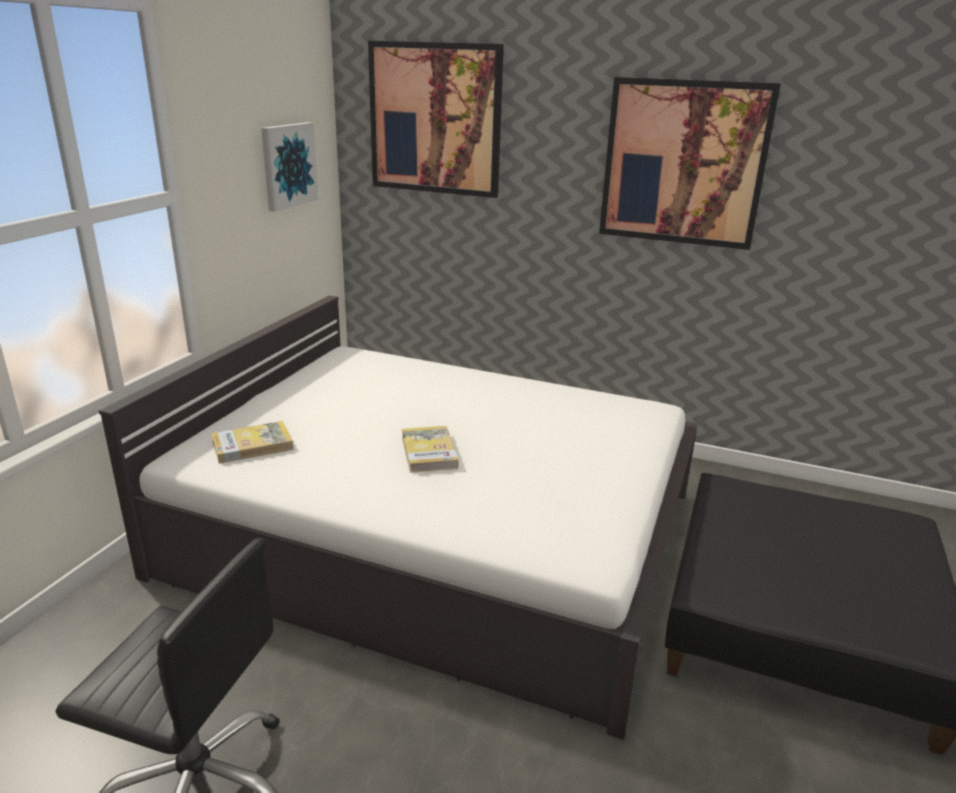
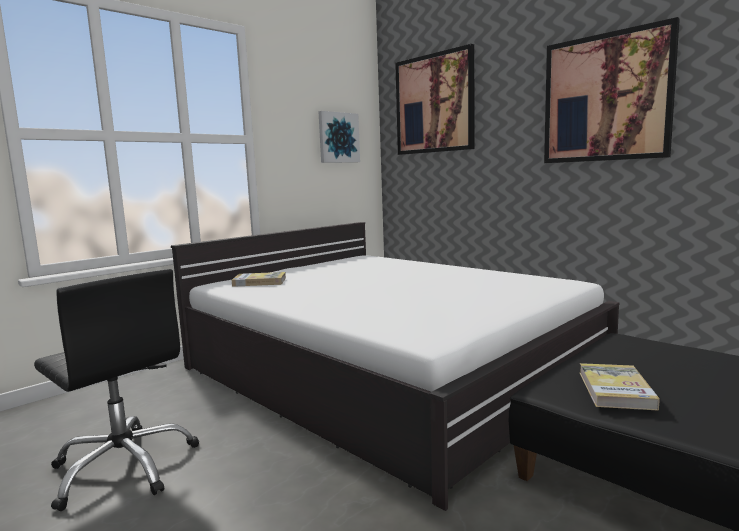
camera: 25 degrees right, 15 degrees down
book [402,426,458,473] -> book moved to [580,363,660,410]

